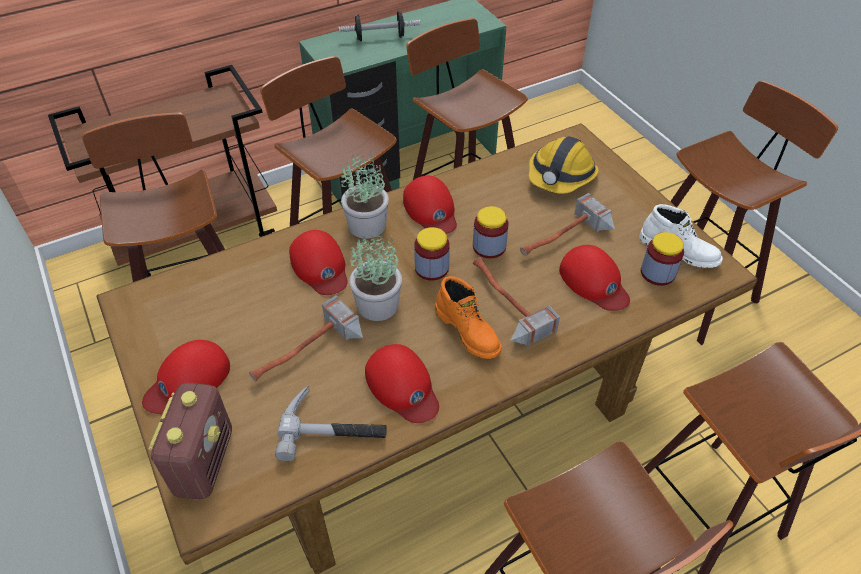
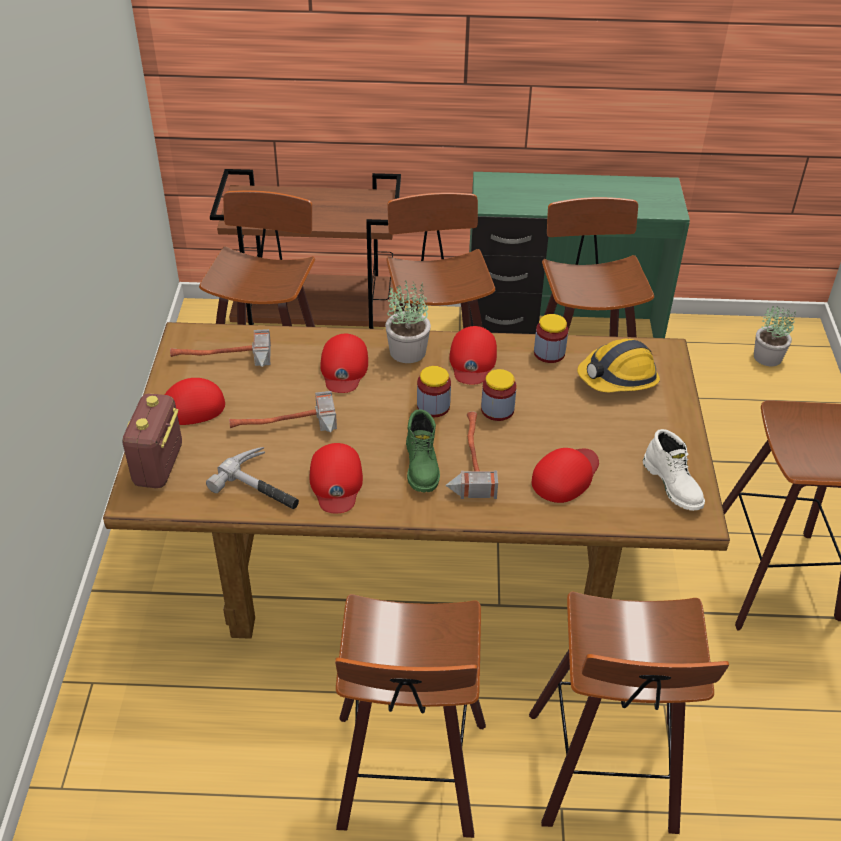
camera: 30 degrees right, 5 degrees down
radio [149,383,232,500] -> radio turned 150 degrees clockwise [122,393,182,488]
dumbbell [338,11,421,41] -> none
potted plant [349,233,402,321] -> potted plant moved to [754,306,796,366]
orange boot [435,276,501,359] -> green boot [406,409,440,492]
hammer [520,193,615,256] -> hammer moved to [170,329,271,367]
red cap [559,245,630,311] -> red cap turned 135 degrees counterclockwise [532,448,599,503]
jar [641,232,684,286] -> jar moved to [534,314,568,363]

